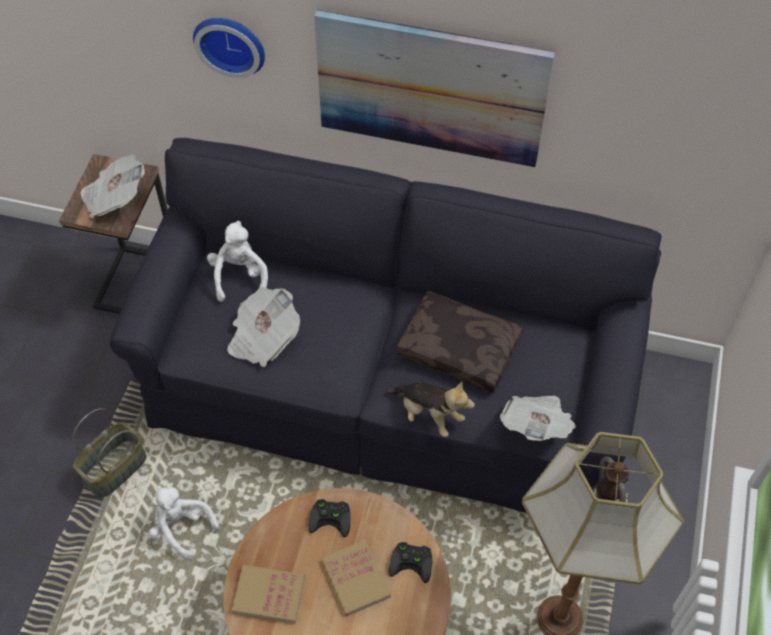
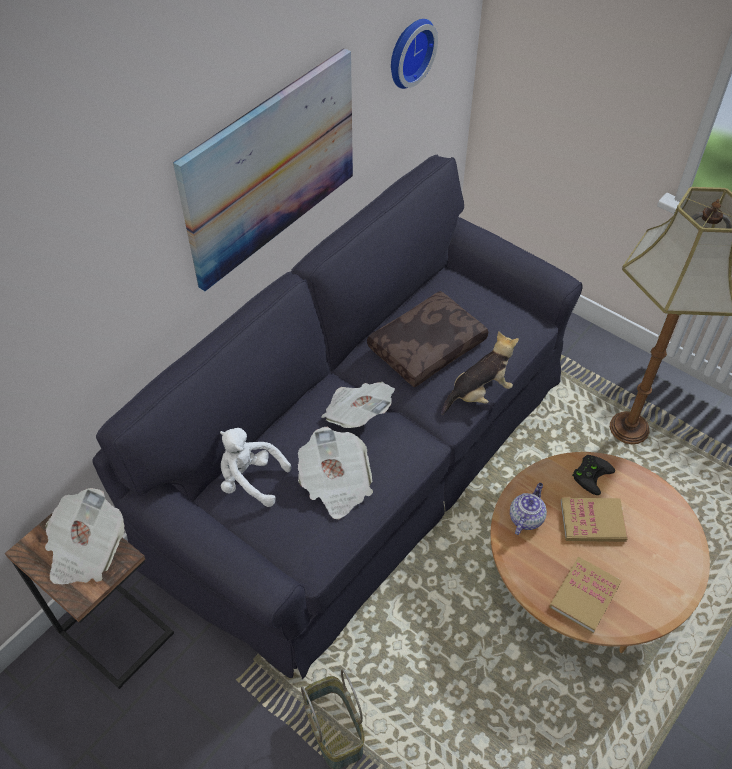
camera: 65 degrees left, 5 degrees down
white plush toy [149,486,220,561] -> none
wall clock [193,18,265,78] -> wall clock moved to [391,19,438,89]
black game controller [308,499,351,537] -> teapot [510,483,547,535]
newspaper [500,395,576,441] -> newspaper moved to [322,382,395,428]

